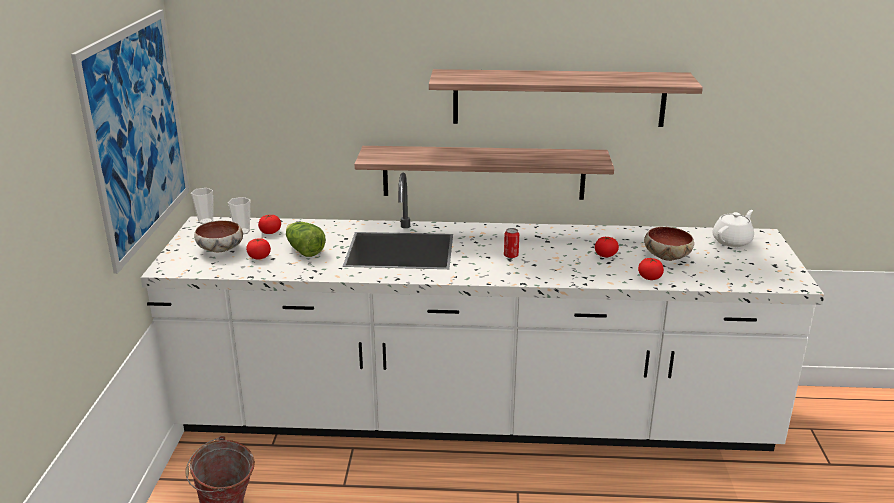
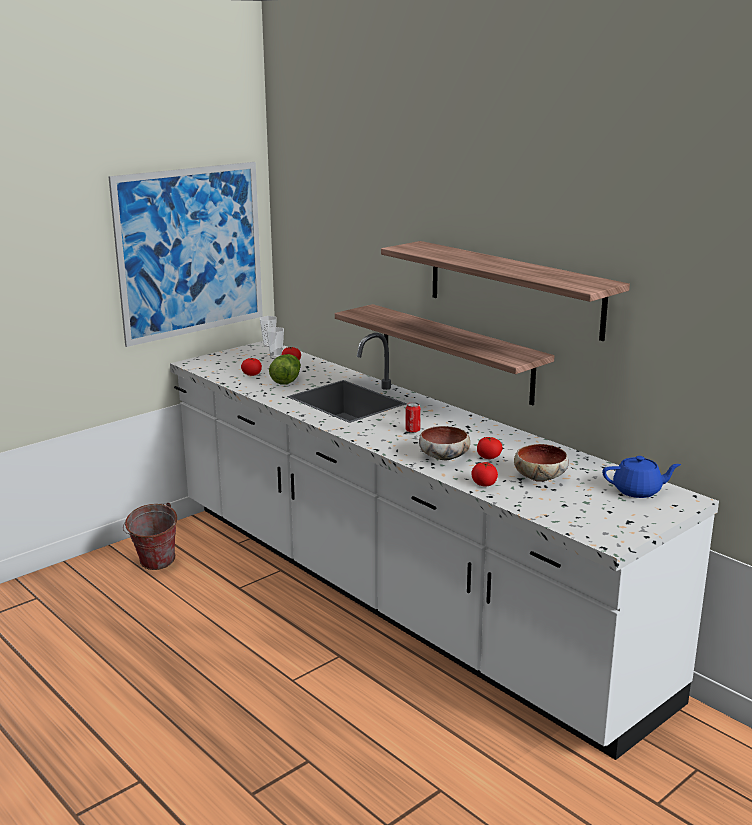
camera: 45 degrees right, 5 degrees down
bowl [194,220,243,252] -> bowl moved to [419,426,470,461]
white teapot [712,210,754,247] -> blue teapot [603,456,681,498]

